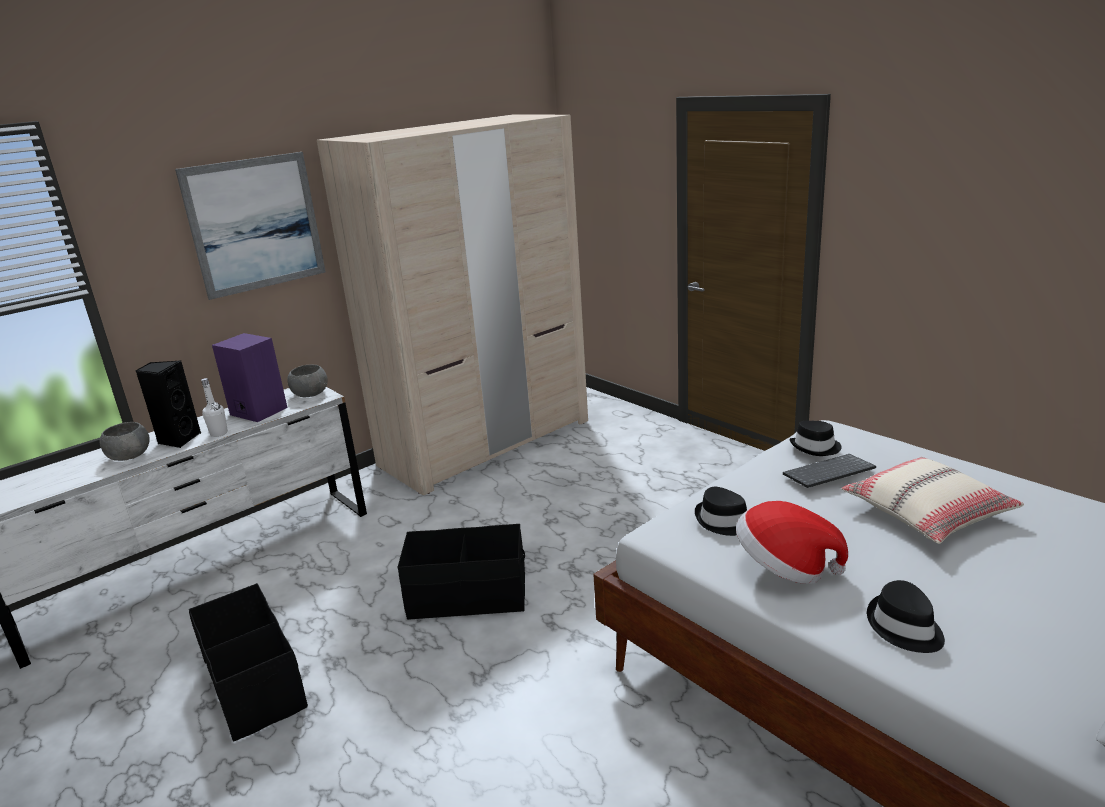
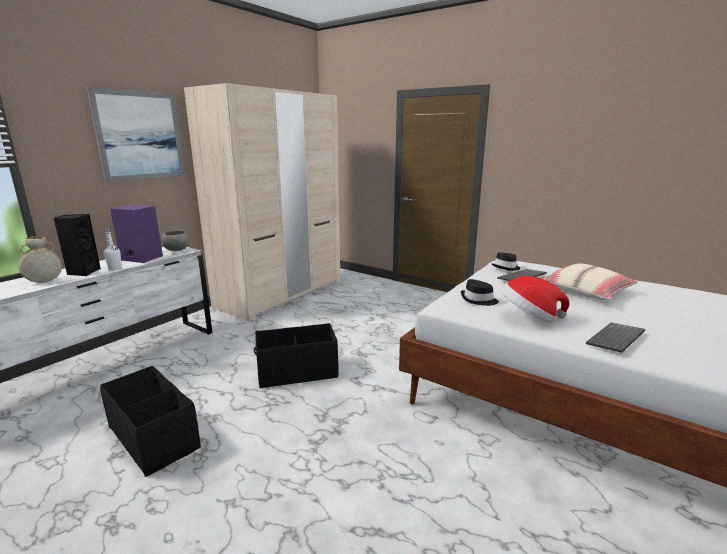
camera: 15 degrees left, 5 degrees down
grey bowl [99,422,150,461] -> beige vase [18,236,62,283]
black hat [867,580,945,653] -> keyboard [586,322,645,353]

